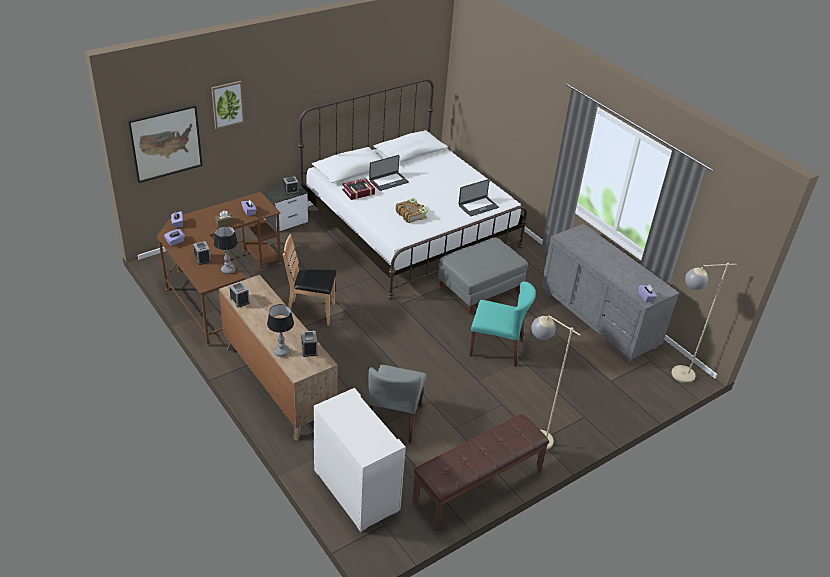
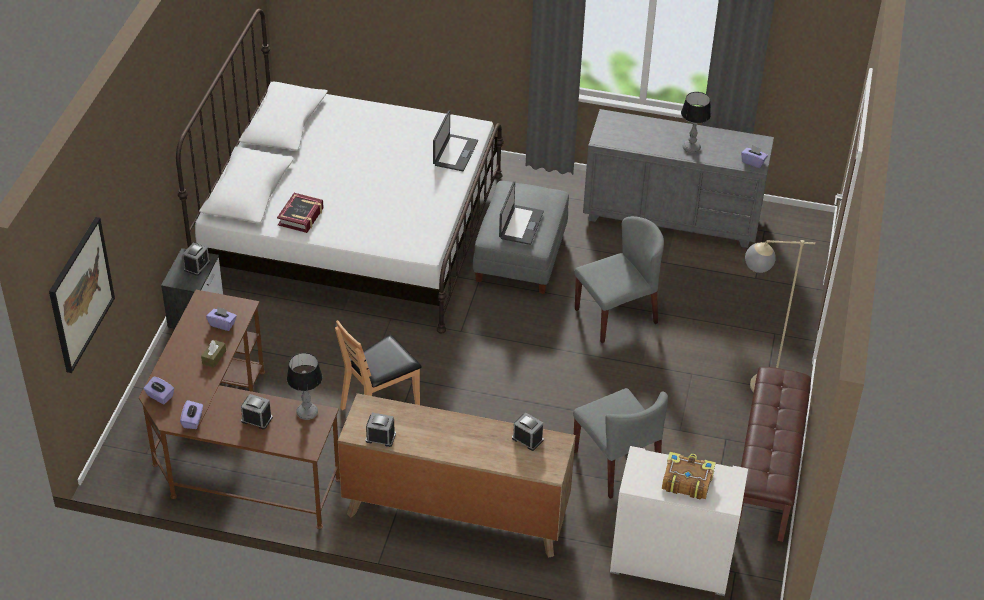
camera: 40 degrees left, 5 degrees up
picture [211,81,245,129] -> none
table lamp [267,304,294,357] -> table lamp moved to [681,92,711,153]
laptop [369,155,409,191] -> laptop moved to [499,181,544,245]
book [395,198,428,223] -> book moved to [662,452,716,500]
turquoise chair [470,281,536,367] -> grey chair [574,216,664,343]
beige floor lamp [671,263,737,383] -> none

